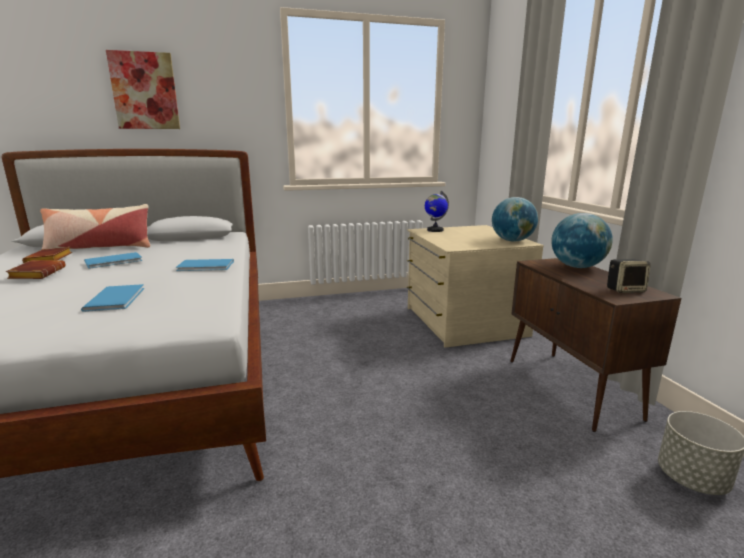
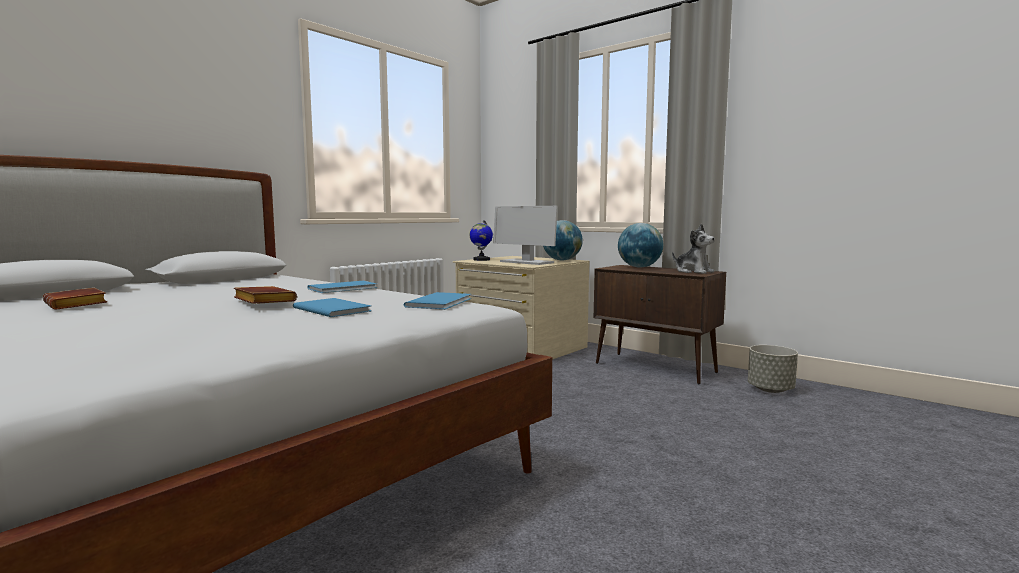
camera: 35 degrees left, 10 degrees down
brown book [6,260,66,279] -> brown book moved to [234,286,297,304]
pillow [40,204,150,249] -> none
blue book [84,252,143,269] -> blue book moved to [404,292,471,310]
picture [106,50,180,129] -> none
speaker [607,259,651,293] -> plush toy [672,224,715,274]
none -> monitor [493,206,558,265]

